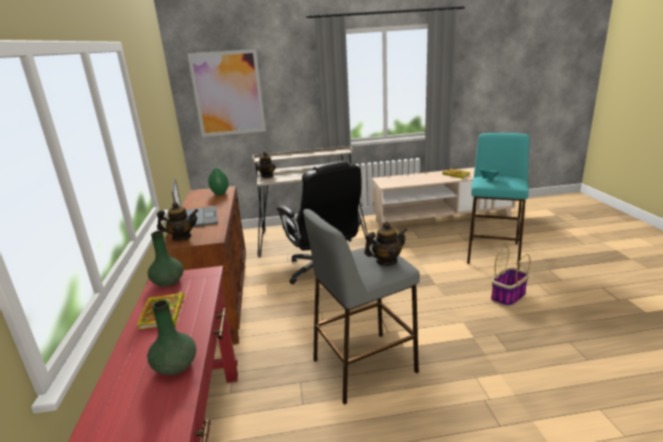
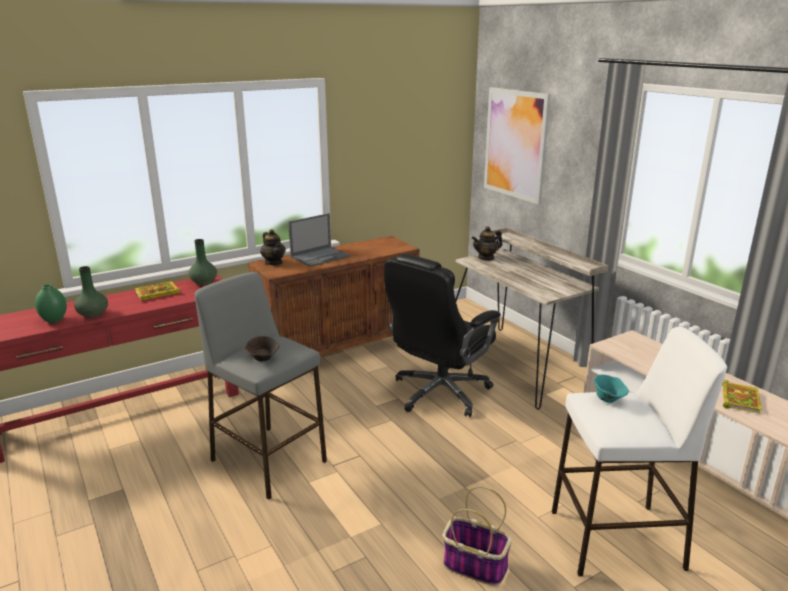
camera: 65 degrees right, 0 degrees up
green vase [208,168,229,195] -> green vase moved to [35,284,67,323]
teapot [364,221,407,266] -> brown bowl [245,336,280,361]
turquoise stool [467,133,530,269] -> white stool [552,327,727,576]

